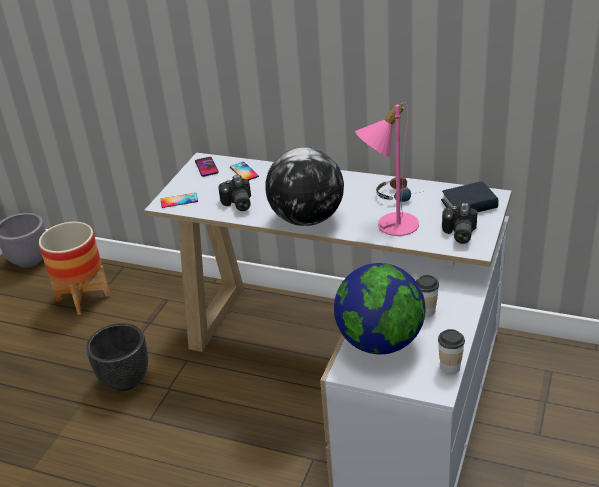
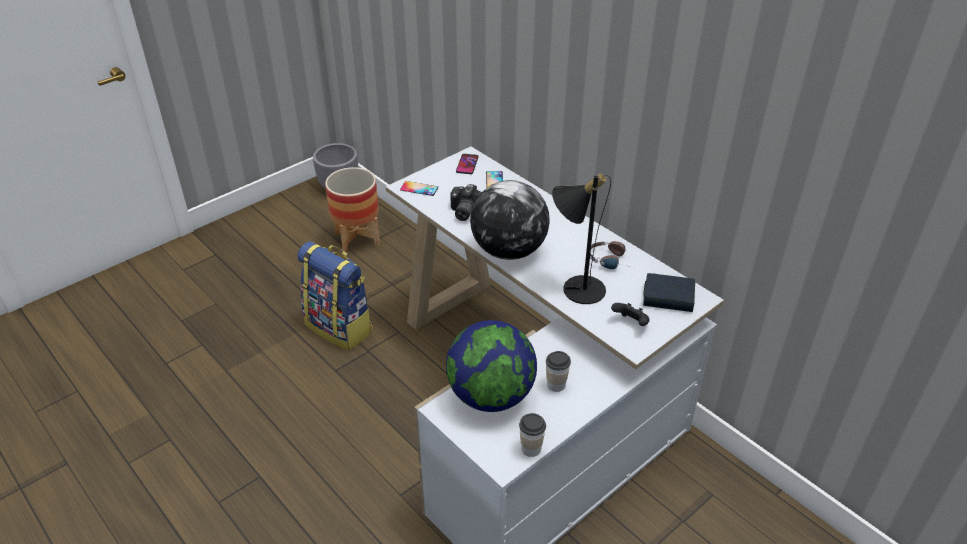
camera: 25 degrees right, 5 degrees up
black planter [86,323,148,391] -> backpack [297,241,373,351]
pink table lamp [355,102,419,236] -> black table lamp [552,173,611,304]
camera [442,203,477,244] -> black game controller [611,303,650,326]

